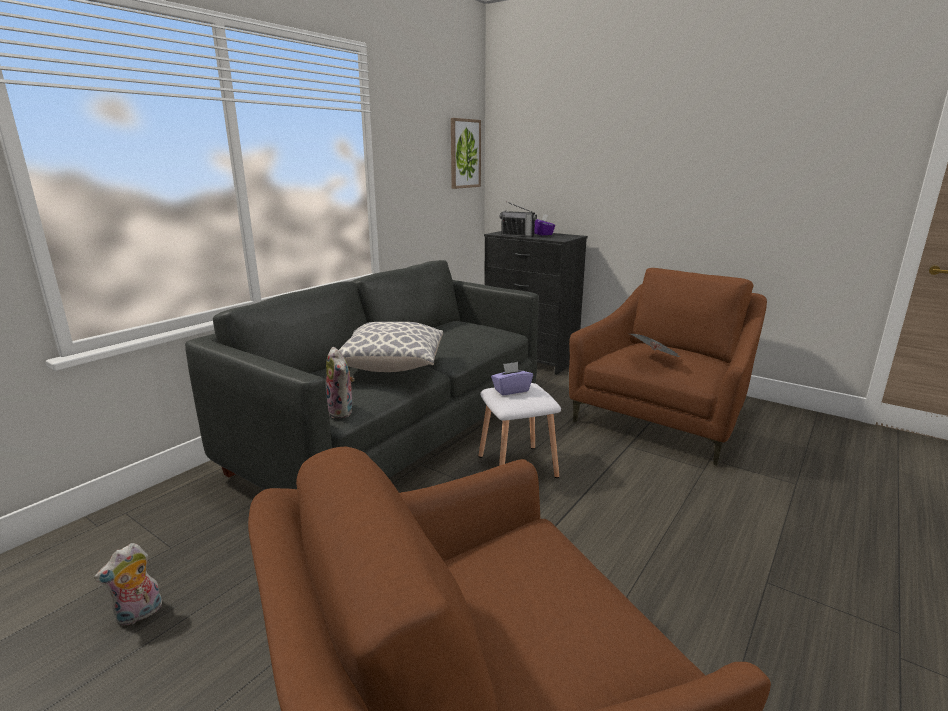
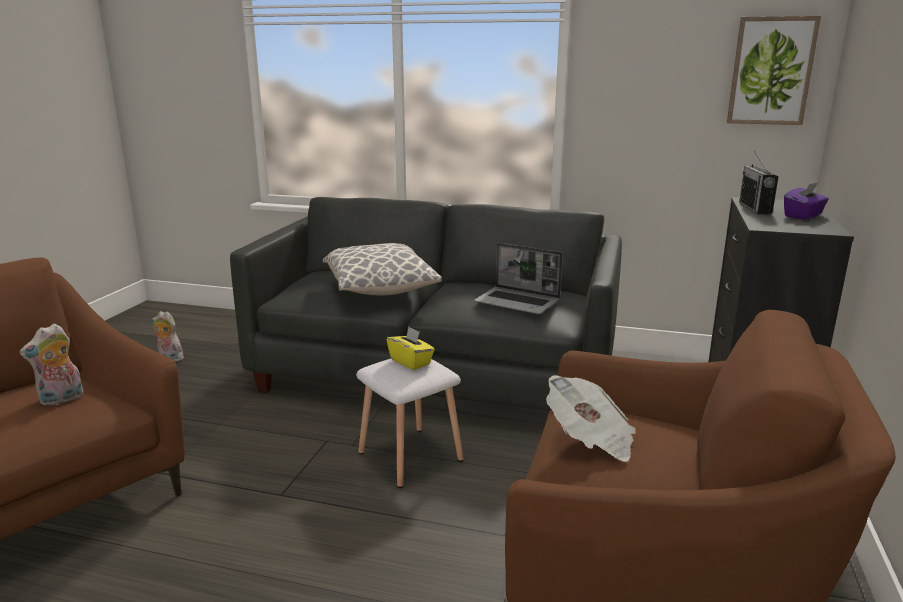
camera: 70 degrees right, 0 degrees up
plush toy [326,347,355,418] -> plush toy moved to [19,324,83,406]
purple tissue box [491,362,533,396] -> yellow tissue box [387,327,435,370]
none -> laptop [474,243,563,314]

